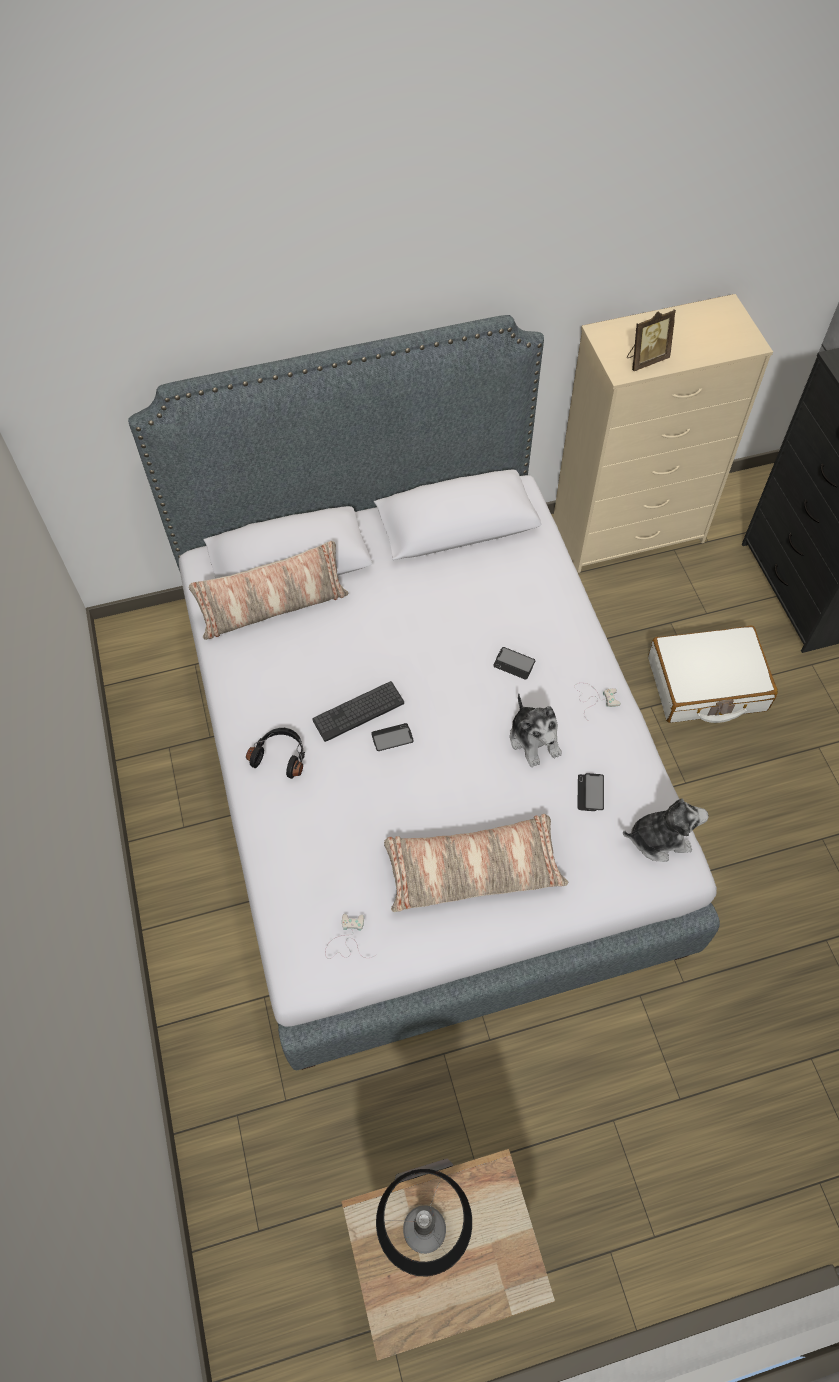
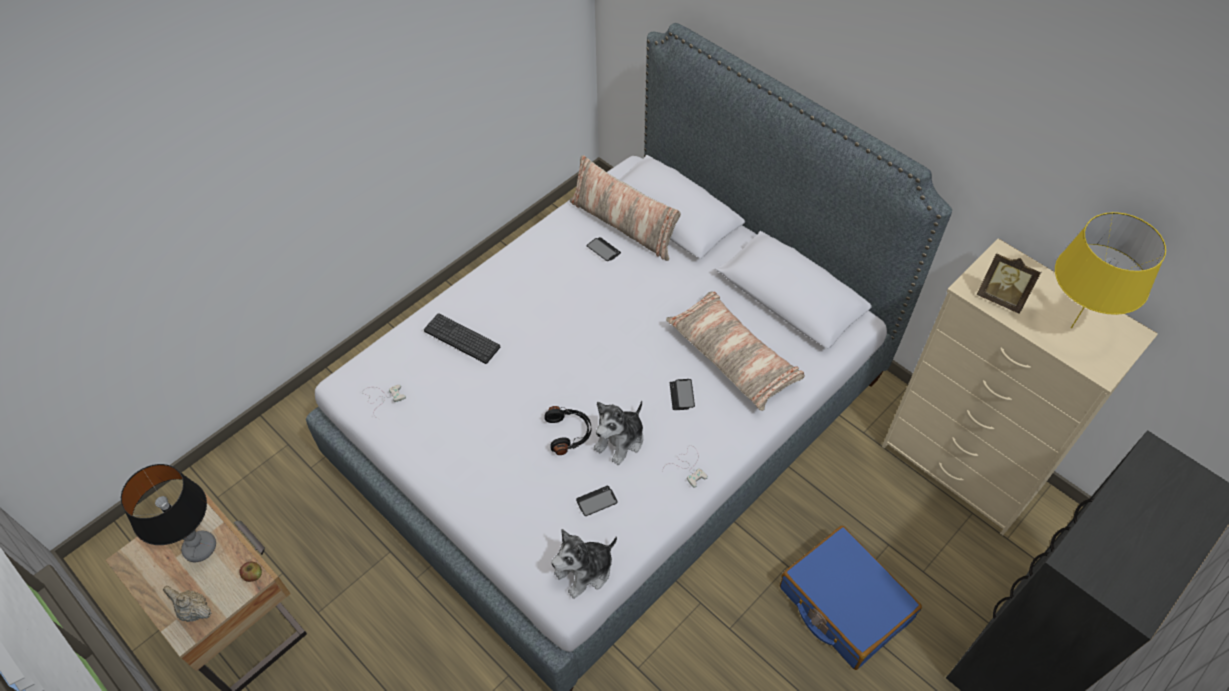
camera: 60 degrees right, 5 degrees down
black headphones [246,728,305,779] -> black headphones moved to [544,406,591,455]
keyboard [312,681,404,742] -> keyboard moved to [424,313,500,364]
phone [371,723,414,751] -> phone moved to [587,237,621,261]
pillow [384,814,568,912] -> pillow moved to [666,292,805,411]
plush toy [623,798,709,862] -> plush toy turned 90 degrees clockwise [552,529,617,599]
white suitcase [648,626,778,723] -> blue suitcase [780,526,922,670]
none -> beige teapot [163,586,212,622]
none -> apple [239,562,262,582]
none -> yellow table lamp [1055,212,1166,328]

